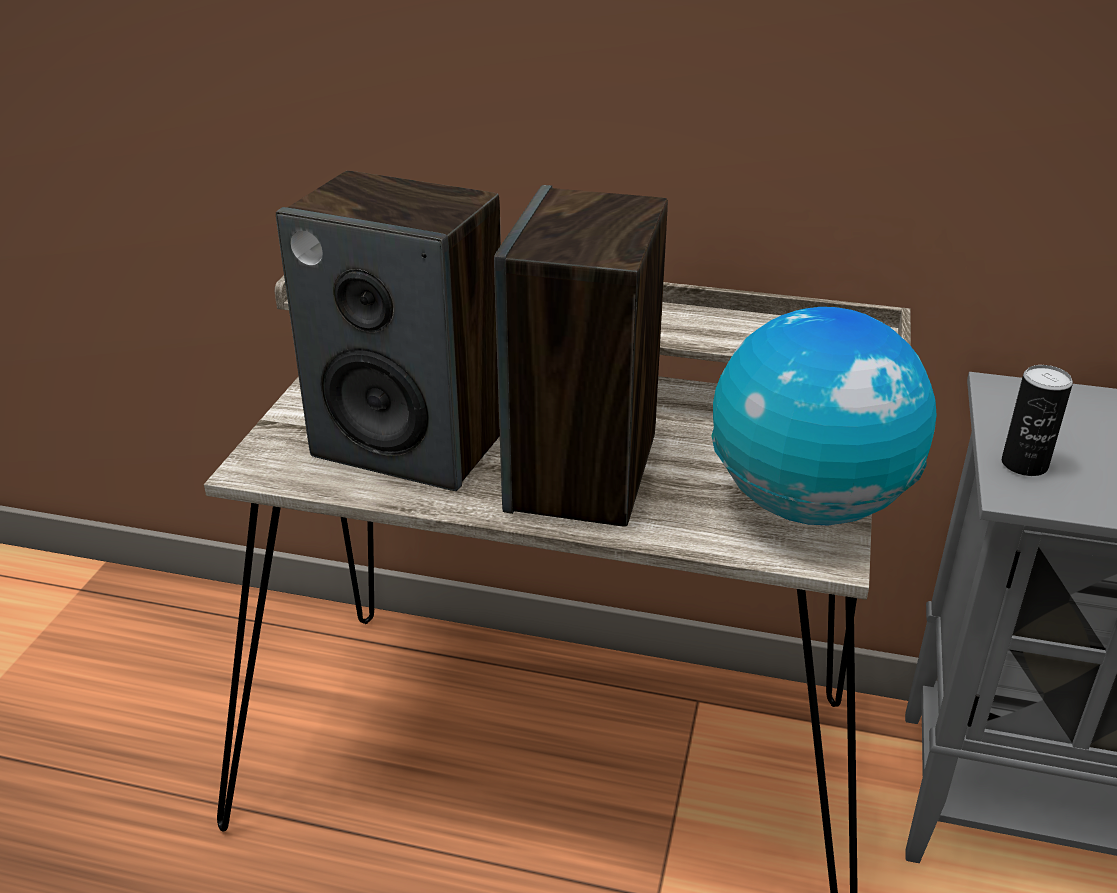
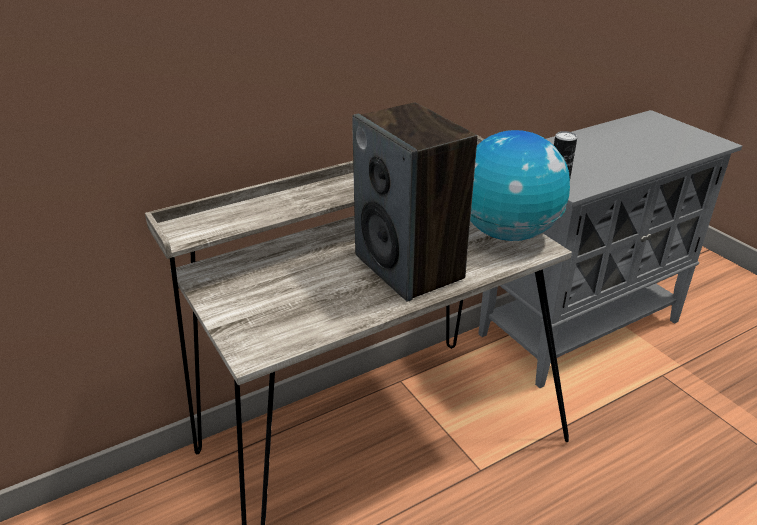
camera: 45 degrees left, 0 degrees up
speaker [276,171,501,491] -> none

